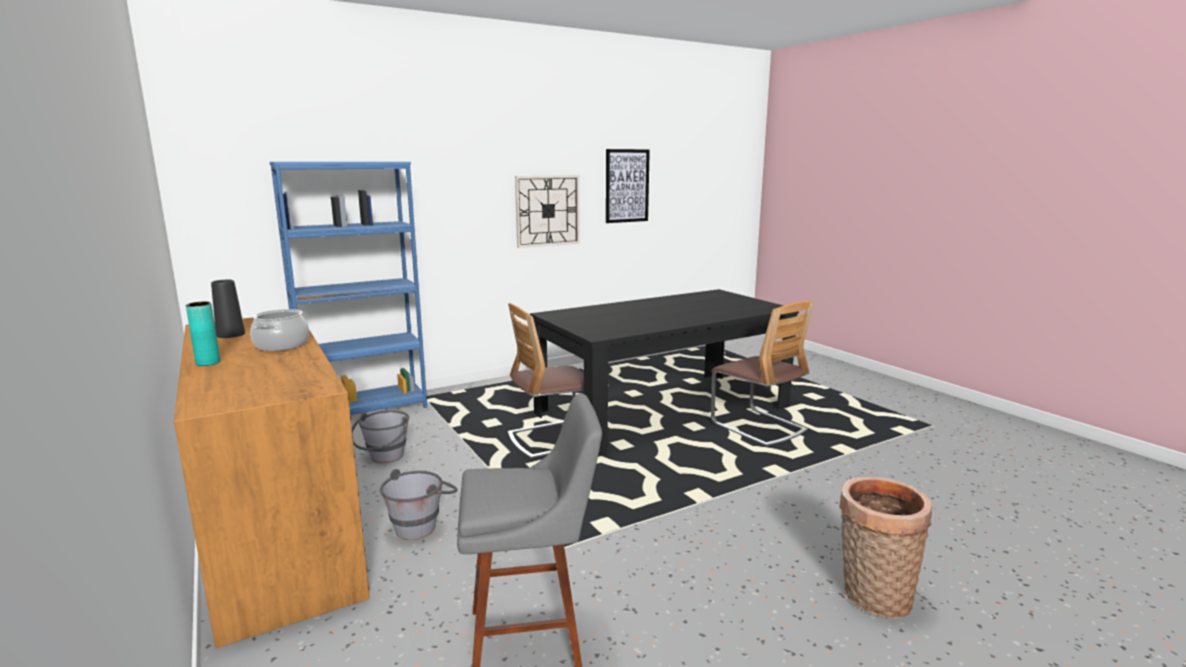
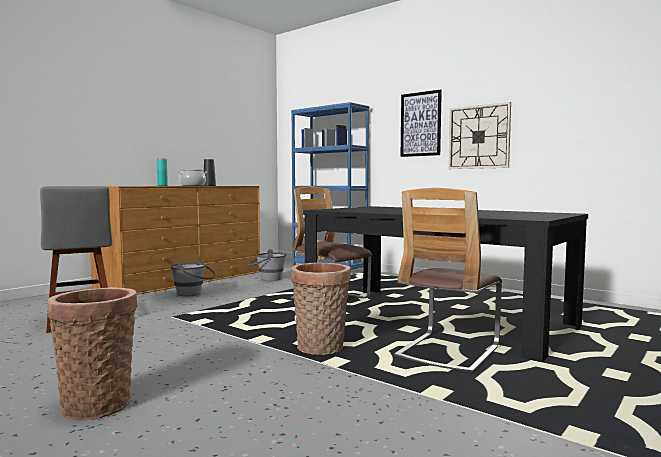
camera: 70 degrees right, 10 degrees down
picture [606,149,650,223] -> picture moved to [401,89,442,157]
none -> basket [291,263,351,355]

